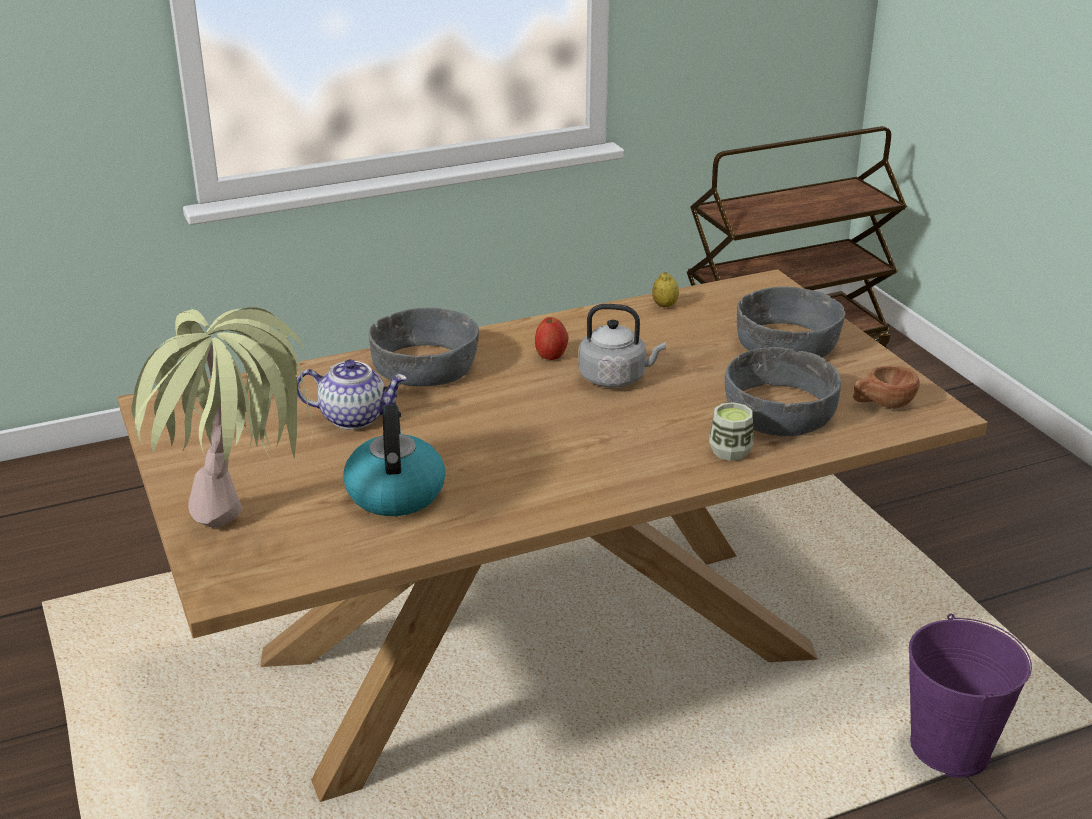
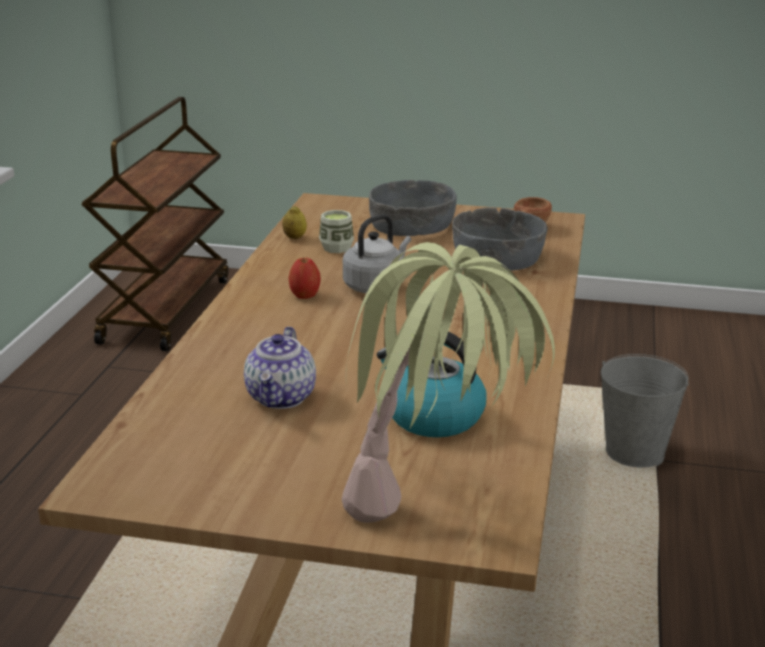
camera: 55 degrees left, 5 degrees down
teapot [297,359,407,429] -> teapot turned 150 degrees clockwise [244,327,316,409]
grey bowl [369,308,479,386] -> none
cup [709,402,754,461] -> cup moved to [319,210,354,253]
purple bucket [909,614,1032,778] -> grey bucket [601,354,689,467]

